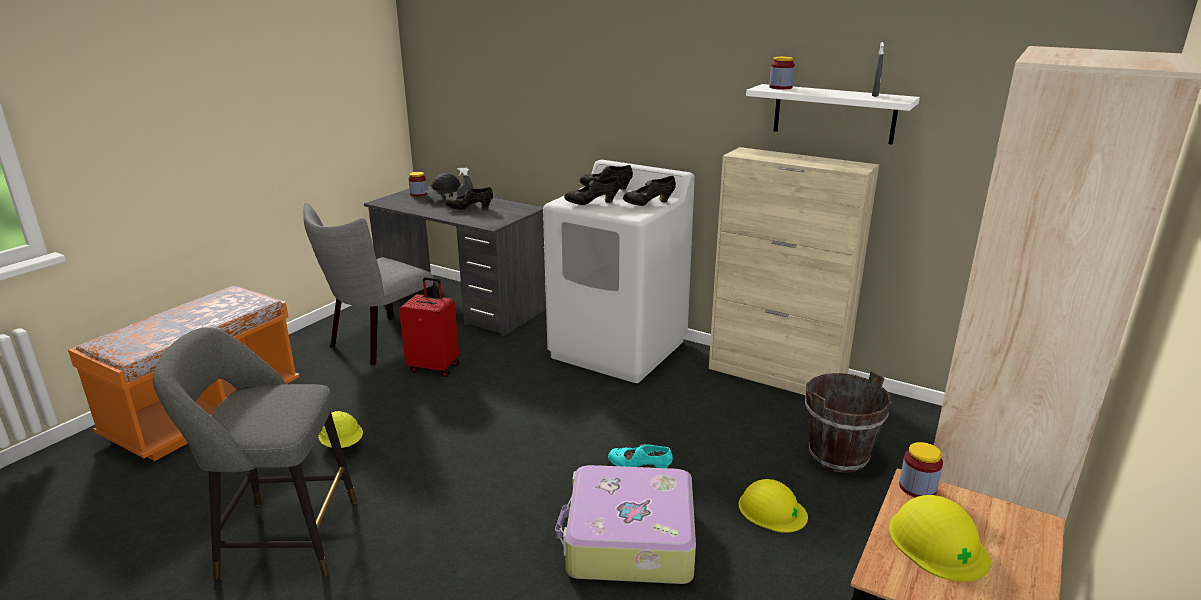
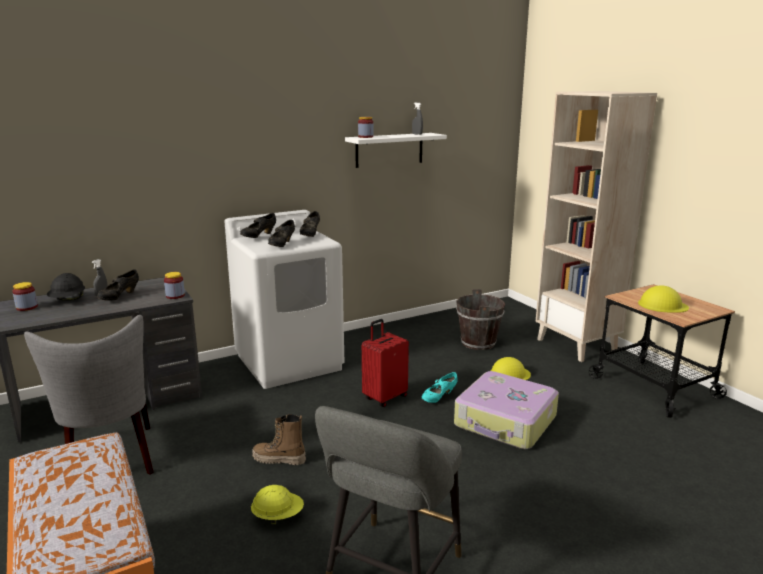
camera: 60 degrees left, 5 degrees down
red suitcase [399,277,459,377] -> red suitcase moved to [362,319,409,407]
beige cabinet [709,147,879,395] -> none
jar [899,442,943,497] -> jar moved to [164,272,185,299]
none -> boot [252,414,306,465]

